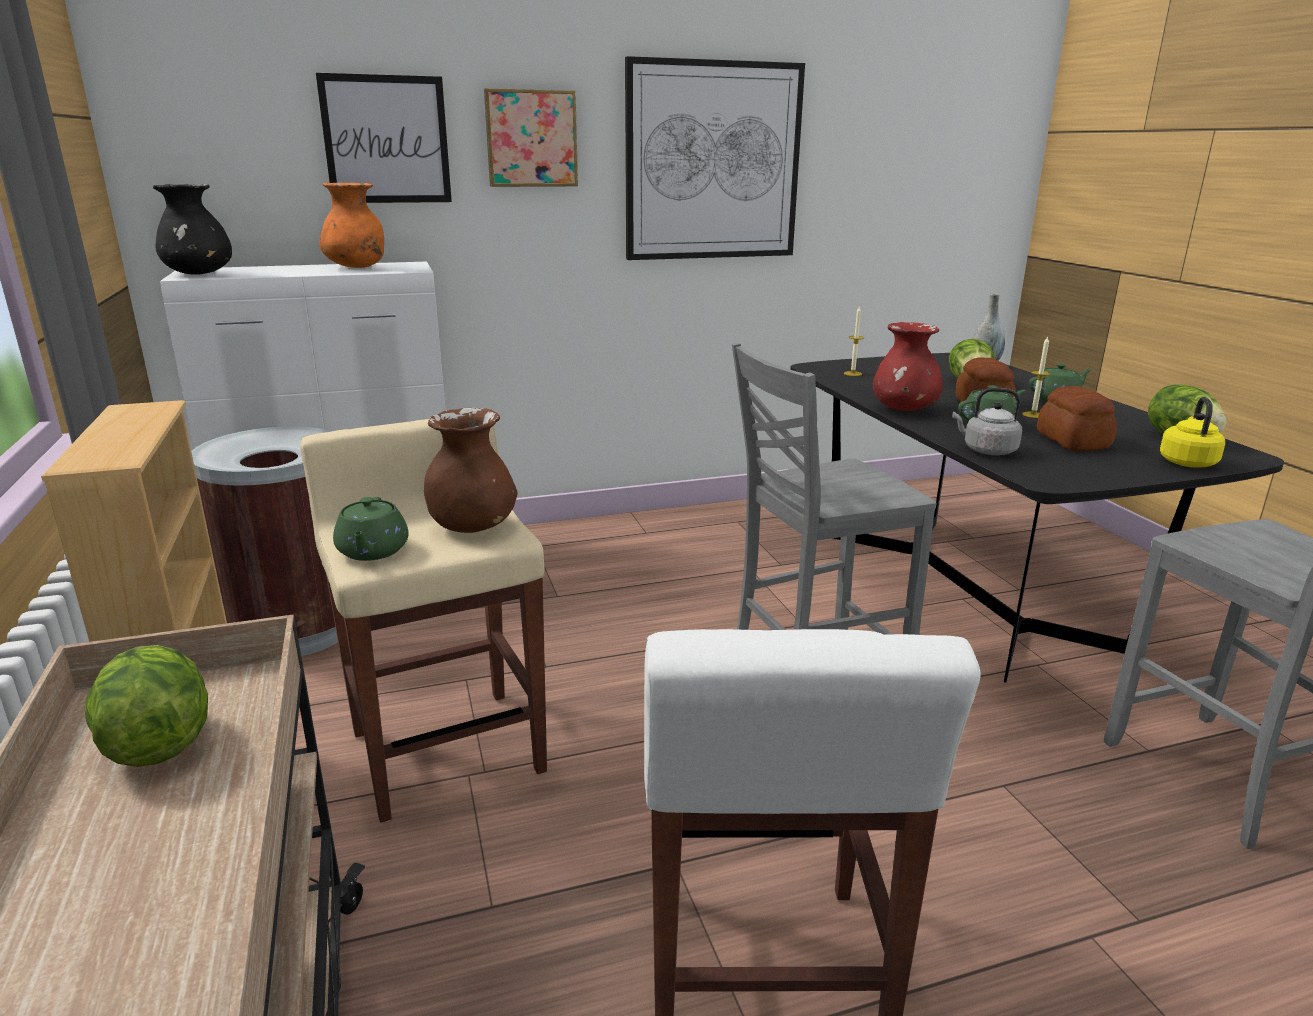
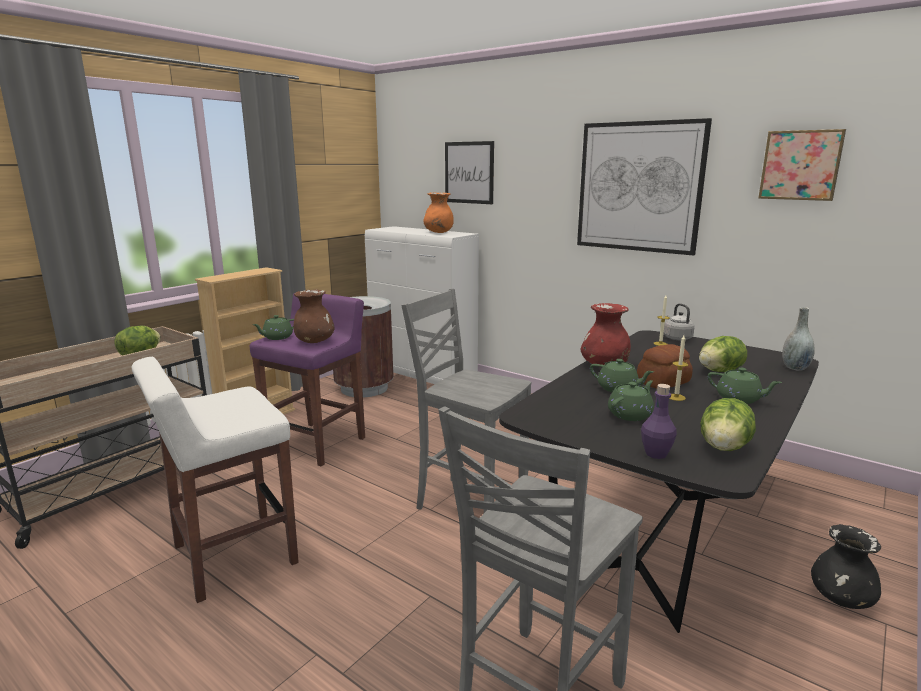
camera: 55 degrees right, 5 degrees down
black vase [153,184,232,275] -> black vase moved to [811,524,881,609]
beige stool [300,419,547,823] -> purple stool [250,294,365,466]
picture [484,88,578,187] -> picture moved to [758,129,846,201]
grey kettle [952,388,1022,455] -> grey kettle moved to [664,303,695,340]
bread [1037,386,1116,451] -> green teapot [608,380,654,421]
yellow kettle [1160,397,1225,467] -> purple bottle [641,384,677,459]

